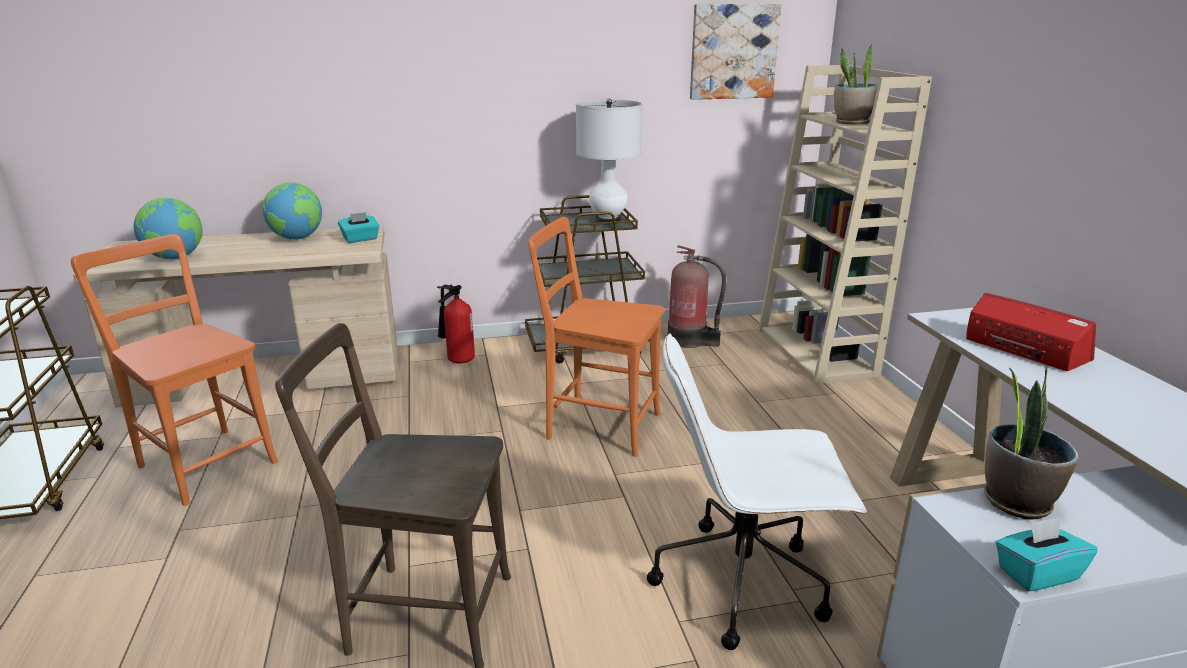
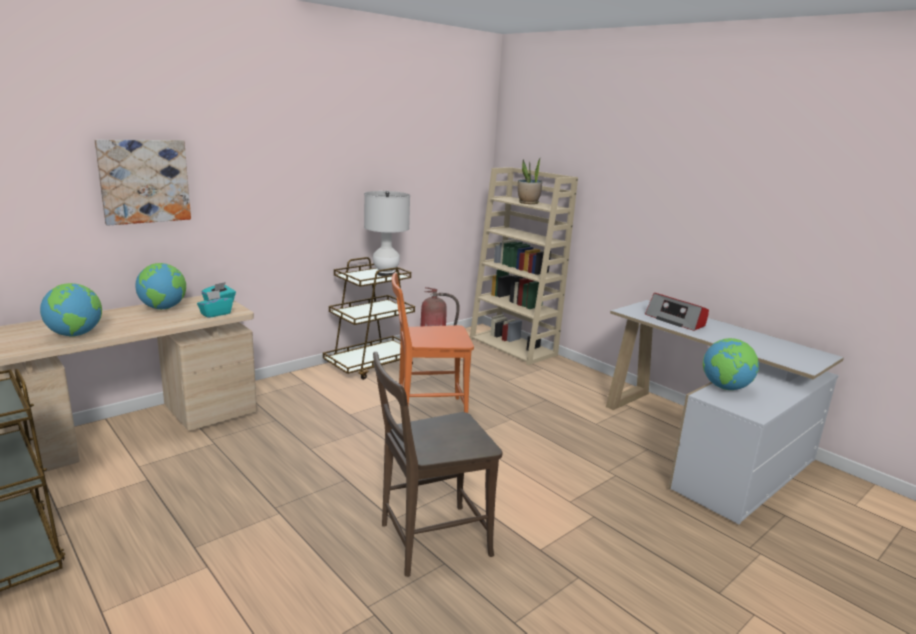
camera: 30 degrees left, 5 degrees down
orange chair [71,234,278,506] -> none
fire extinguisher [437,285,475,364] -> none
white office chair [647,334,867,650] -> none
picture [690,4,781,100] -> picture moved to [95,140,191,226]
radio [966,293,1096,371] -> radio turned 150 degrees counterclockwise [645,293,709,331]
potted plant [984,367,1079,520] -> globe [703,338,759,390]
turquoise tissue box [996,517,1097,592] -> turquoise tissue box moved to [197,290,233,318]

